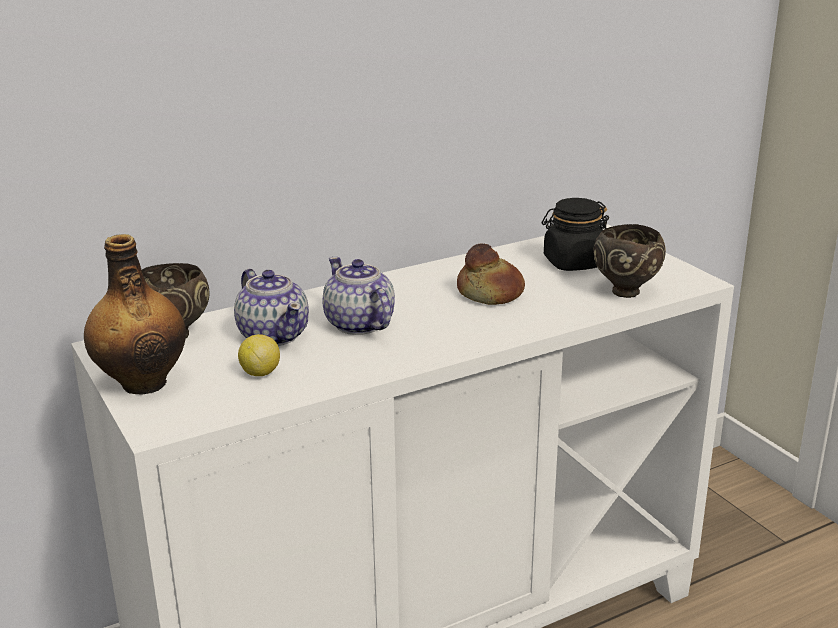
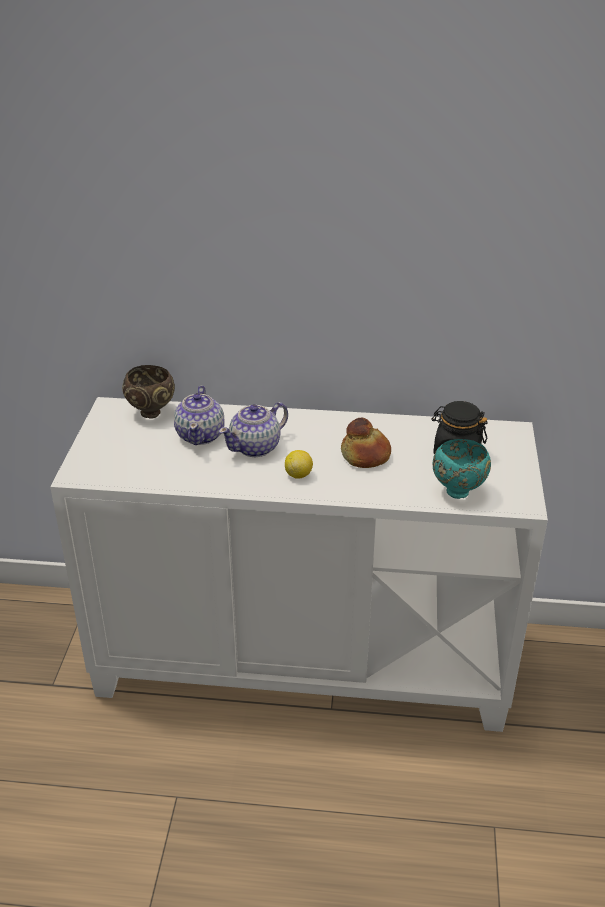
camera: 35 degrees right, 10 degrees up
bottle [84,234,186,395] -> none
lemon [238,334,280,376] -> lemon moved to [285,450,313,479]
teapot [322,257,395,335] -> teapot turned 135 degrees counterclockwise [219,402,288,457]
brown bowl [593,224,666,298] -> turquoise bowl [433,439,491,499]

